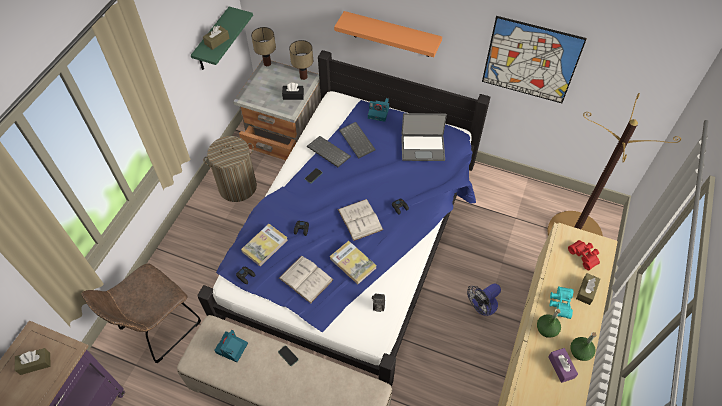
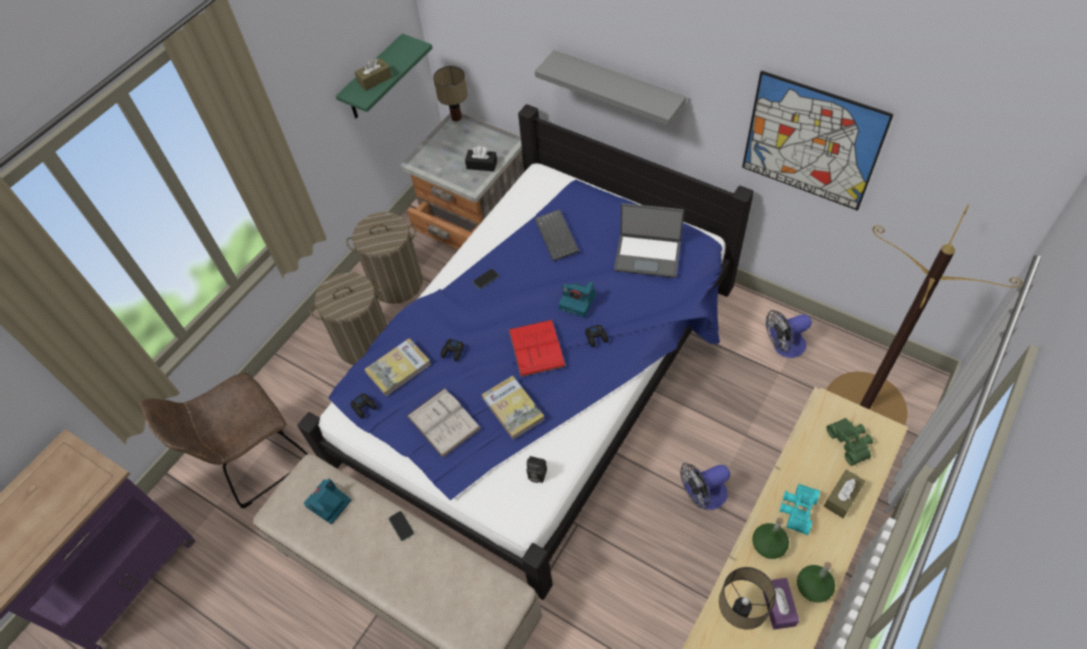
camera: 15 degrees right, 0 degrees up
brown tissue box [15,348,51,375] -> none
table lamp [289,40,313,80] -> table lamp moved to [719,567,776,630]
keyboard [307,136,351,167] -> none
orange shelf [334,11,442,57] -> grey shelf [535,50,686,126]
white book [338,199,383,241] -> red book [509,320,566,377]
camera [368,98,389,122] -> camera moved to [559,282,596,317]
red binoculars [568,240,600,270] -> green binoculars [826,418,873,466]
none -> laundry basket [309,272,388,365]
none -> fan [766,310,812,358]

